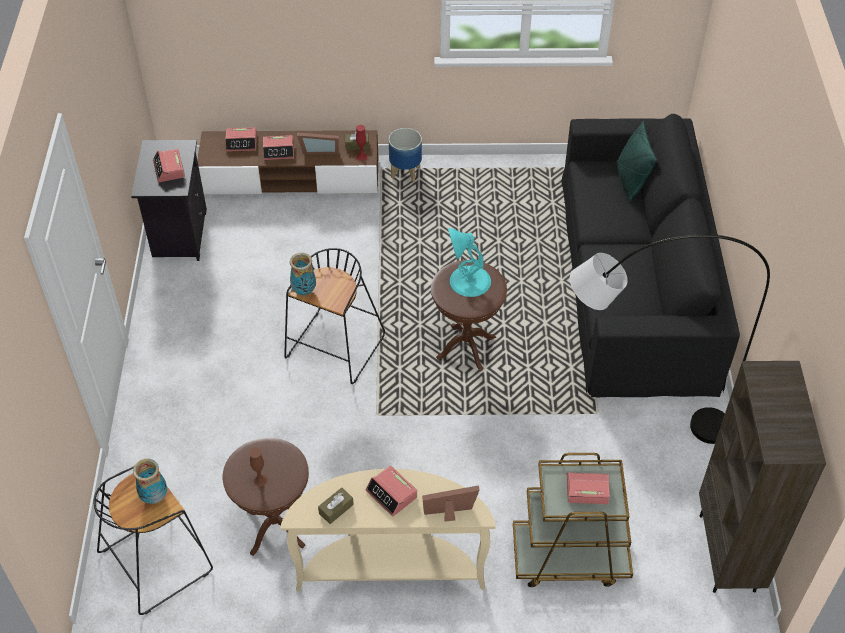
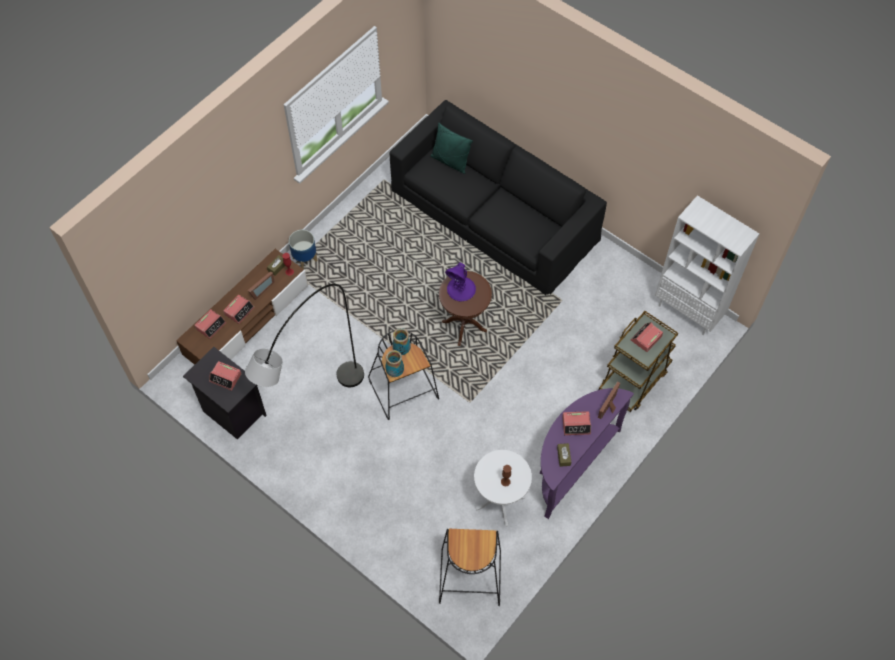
camera: 50 degrees left, 10 degrees up
vase [133,459,167,504] -> vase moved to [392,328,411,355]
brown side table [223,438,309,556] -> white side table [474,450,532,527]
beige console table [280,469,496,591] -> purple console table [540,388,634,519]
turquoise table lamp [448,228,491,297] -> purple table lamp [445,262,476,302]
grey floor lamp [570,234,770,444] -> grey floor lamp moved to [245,284,364,387]
brown bookcase [699,361,826,593] -> white bookcase [655,195,759,335]

